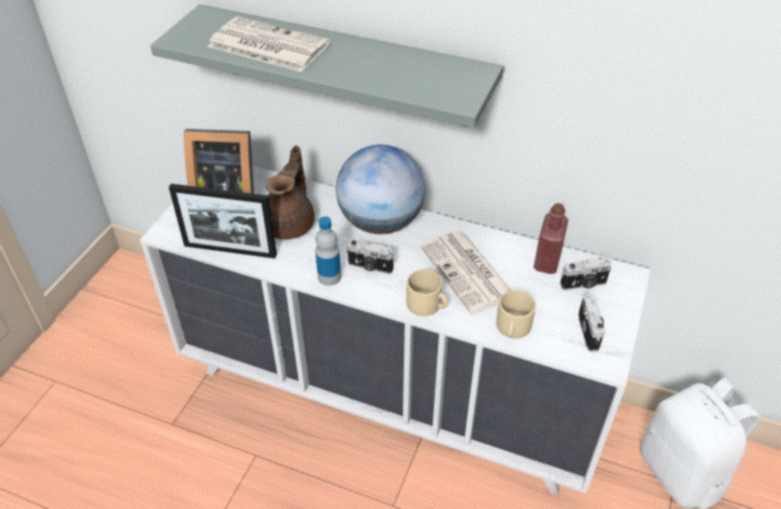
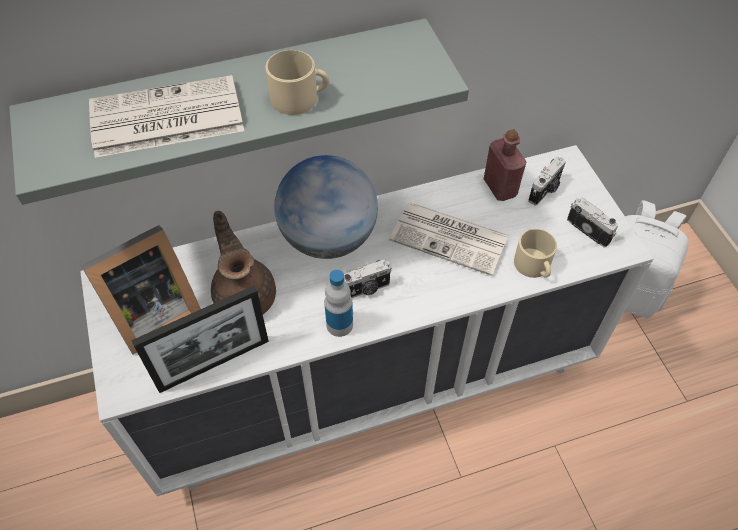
camera: 40 degrees left, 10 degrees up
beige mug [406,269,448,316] -> beige mug moved to [266,50,329,115]

